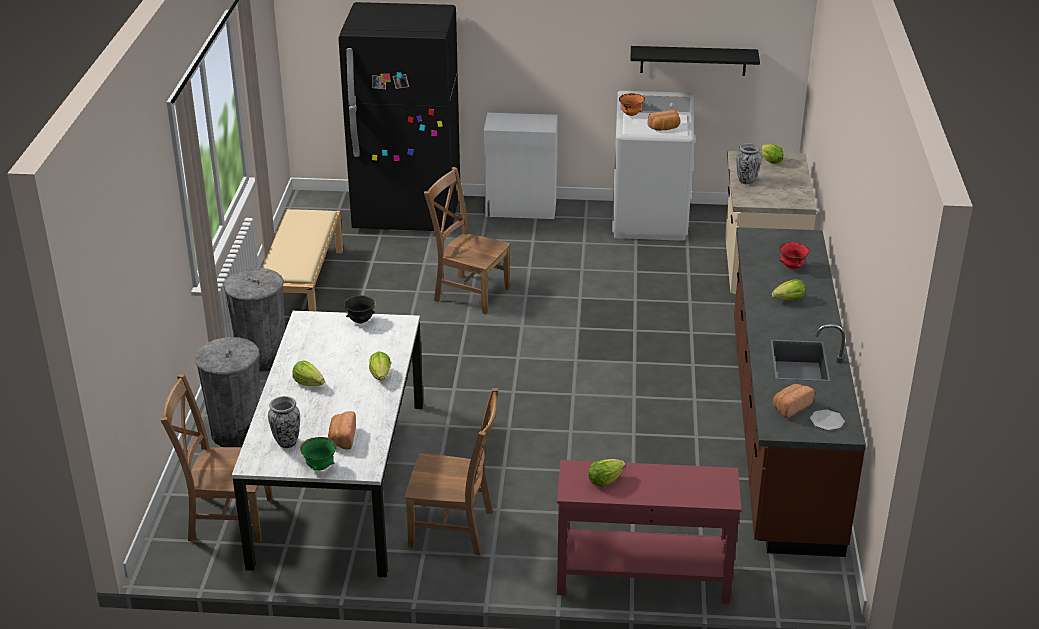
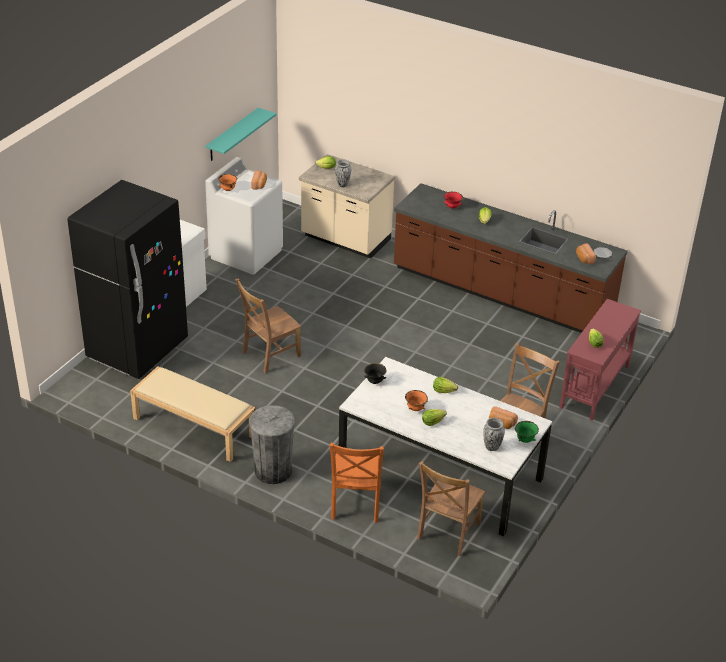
camera: 65 degrees left, 5 degrees up
grey trash can [195,337,261,447] -> orange chair [330,443,384,523]
black shelf [630,46,760,76] -> turquoise shelf [206,108,276,161]
none -> orange bowl [405,390,428,411]

